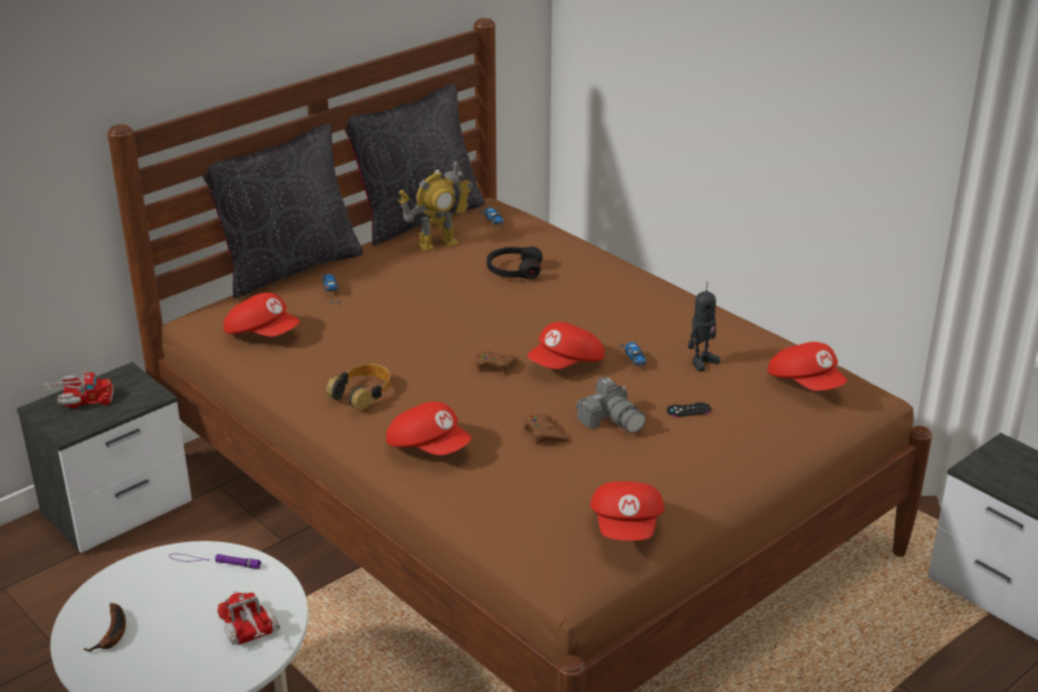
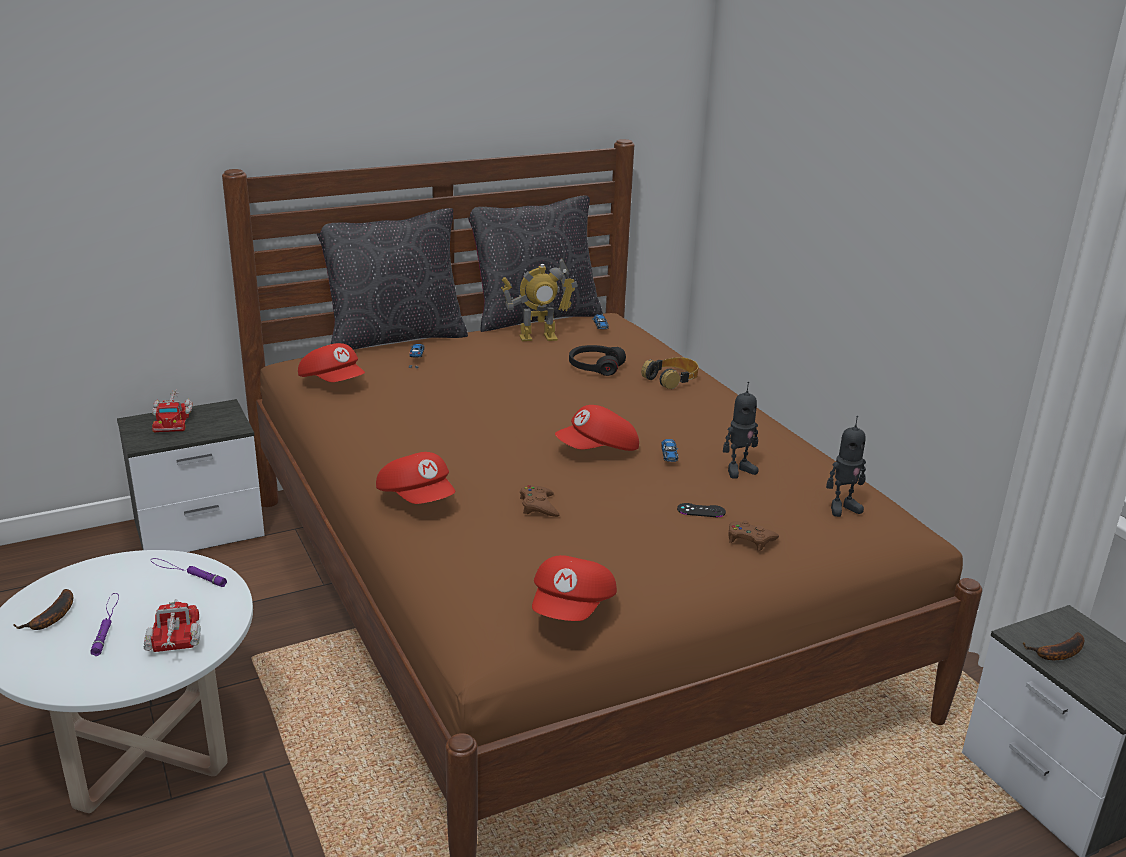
camera: 15 degrees right, 5 degrees down
toy truck [43,372,114,408] -> toy truck turned 75 degrees clockwise [152,390,193,432]
headphones [326,364,390,410] -> headphones moved to [641,357,699,389]
brown game controller [476,350,518,374] -> brown game controller moved to [729,520,779,551]
camera [576,377,646,433] -> none
red cap [768,342,847,391] -> toy robot [826,416,866,517]
none -> purple flashlight [90,593,119,656]
none -> banana [1023,632,1084,660]

